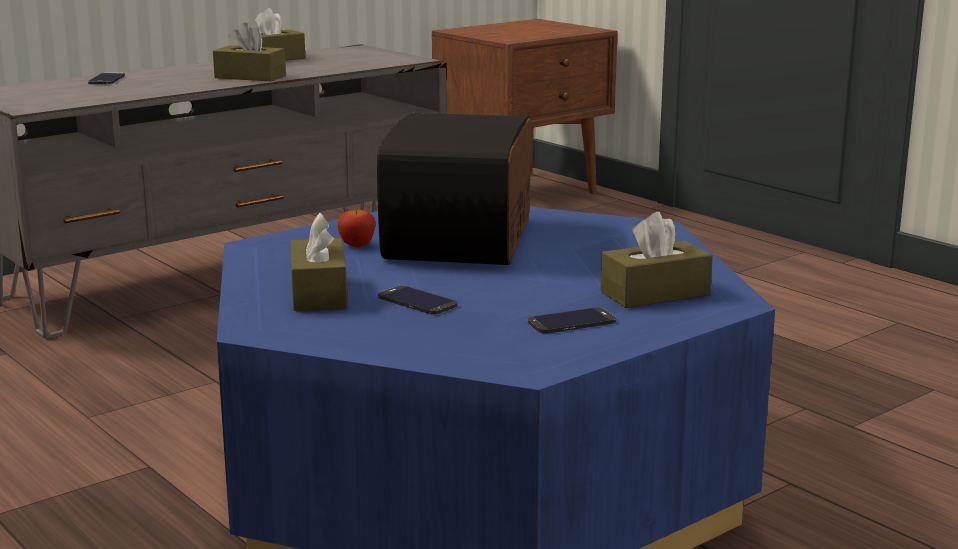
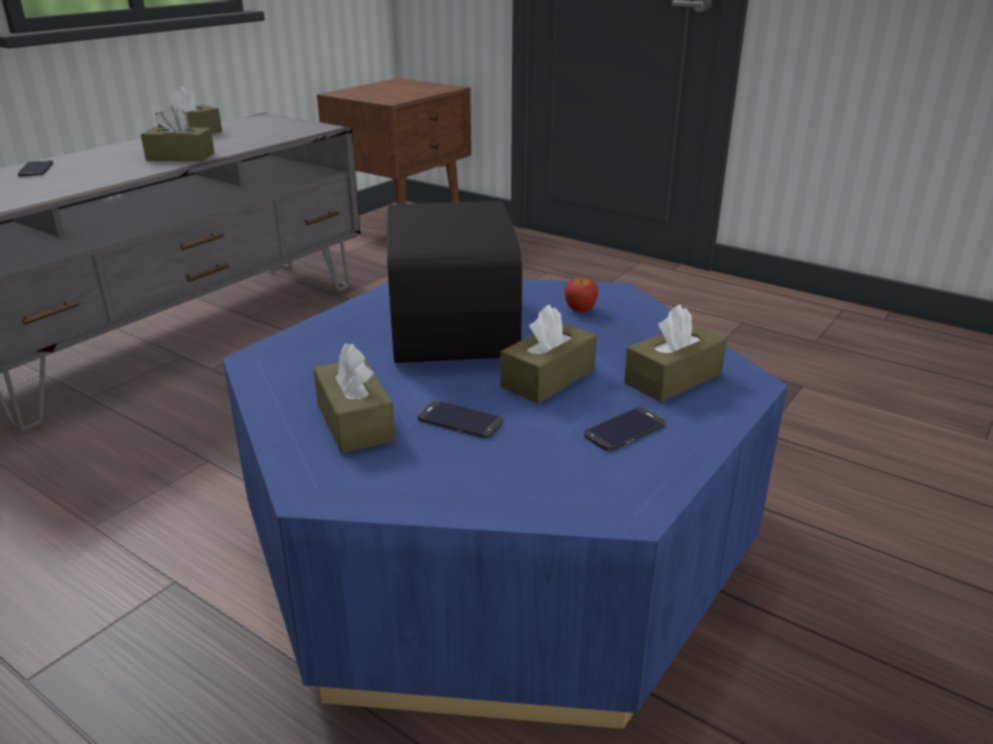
camera: 15 degrees left, 10 degrees up
apple [338,209,375,247] -> apple moved to [565,277,598,312]
none -> brown tissue box [500,304,597,404]

